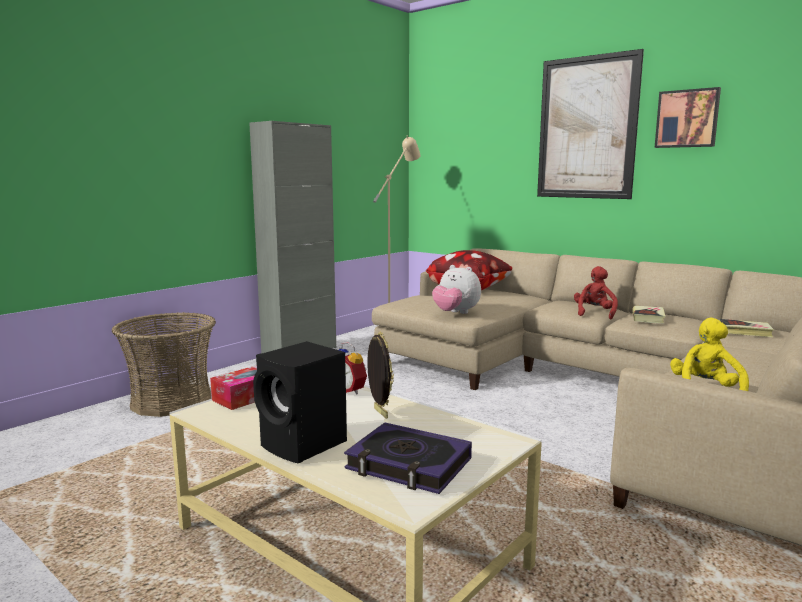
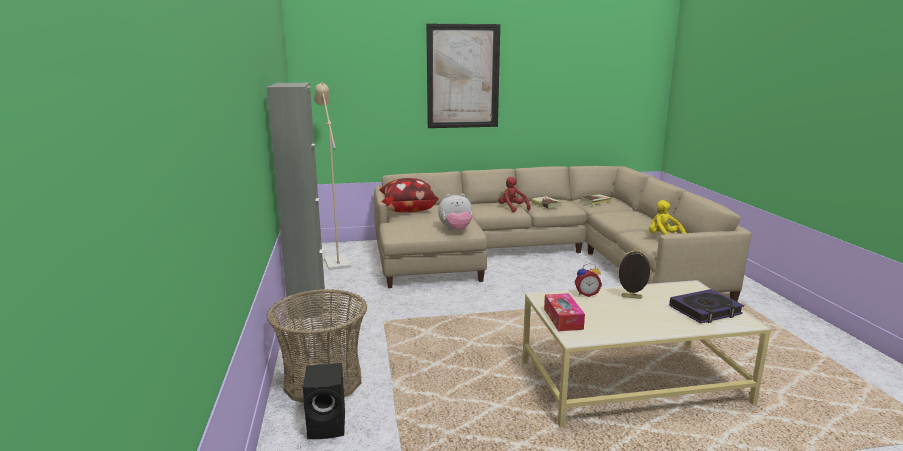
camera: 50 degrees left, 5 degrees up
black speaker [253,341,347,463] -> black speaker moved to [303,363,345,439]
picture [654,87,721,148] -> none

